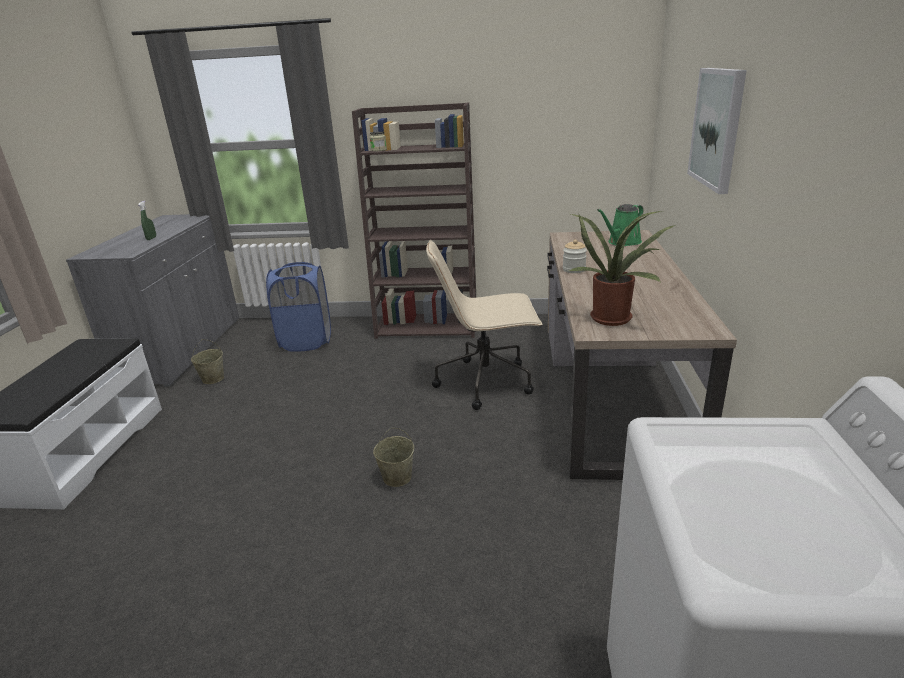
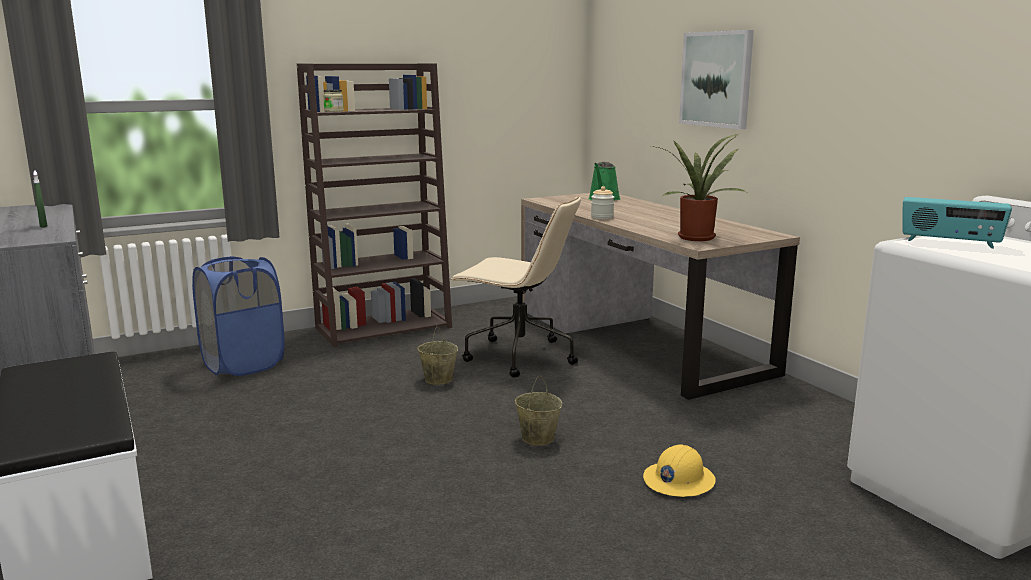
camera: 35 degrees left, 10 degrees down
beige bucket [191,339,224,384] -> beige bucket moved to [417,326,458,385]
beige office chair [426,240,542,410] -> beige office chair turned 120 degrees counterclockwise [450,195,581,378]
none -> yellow hard hat [643,444,716,497]
none -> radio [902,197,1012,248]

